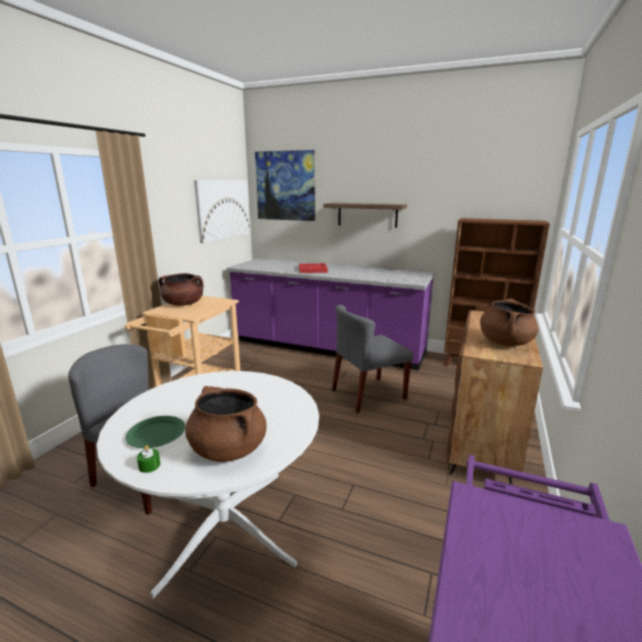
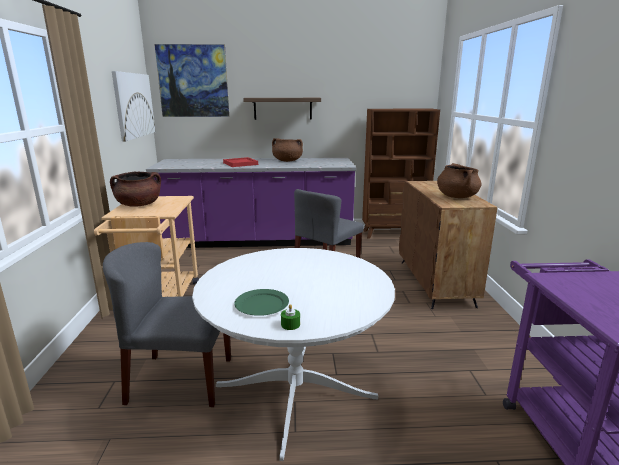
camera: 25 degrees left, 0 degrees up
brown cooking pot [185,386,266,462] -> brown cooking pot moved to [272,138,303,162]

